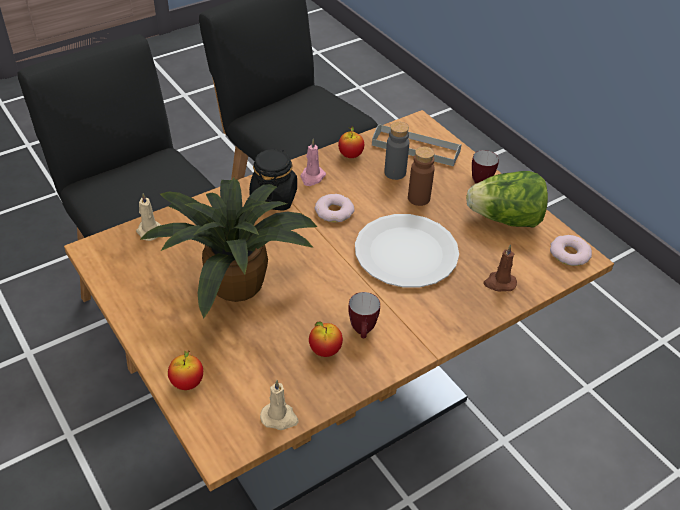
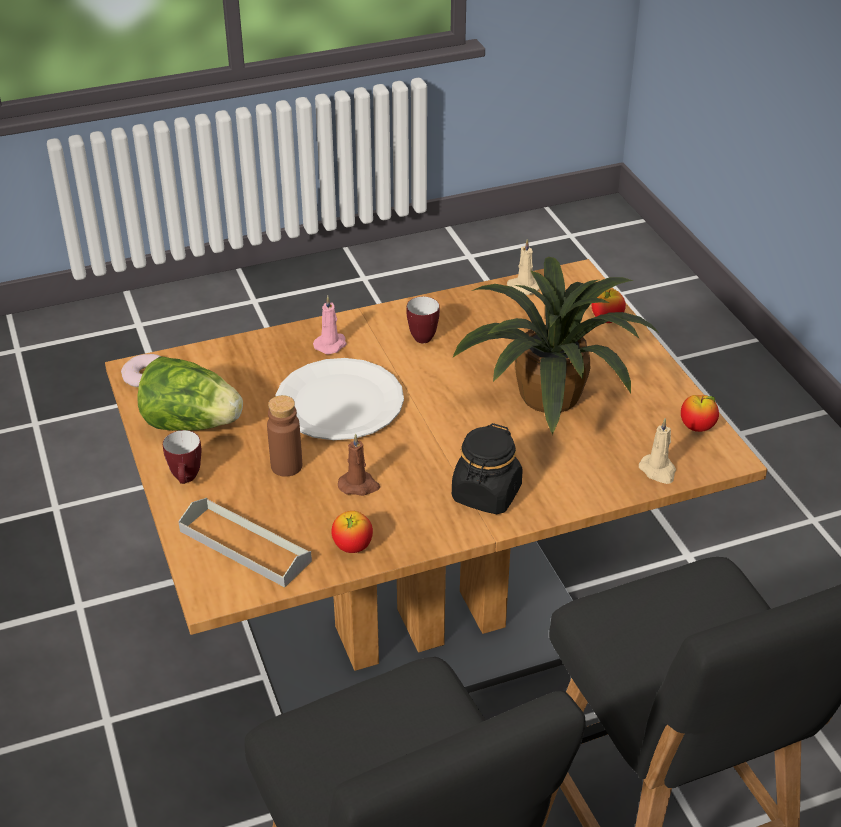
camera: 165 degrees left, 5 degrees down
pink candle [300,139,326,186] -> pink candle moved to [313,296,347,354]
apple [309,321,343,357] -> apple moved to [681,395,719,432]
donut [315,194,354,223] -> none
grey bottle [384,122,409,180] -> none
brown candle [484,245,517,292] -> brown candle moved to [338,433,380,496]

